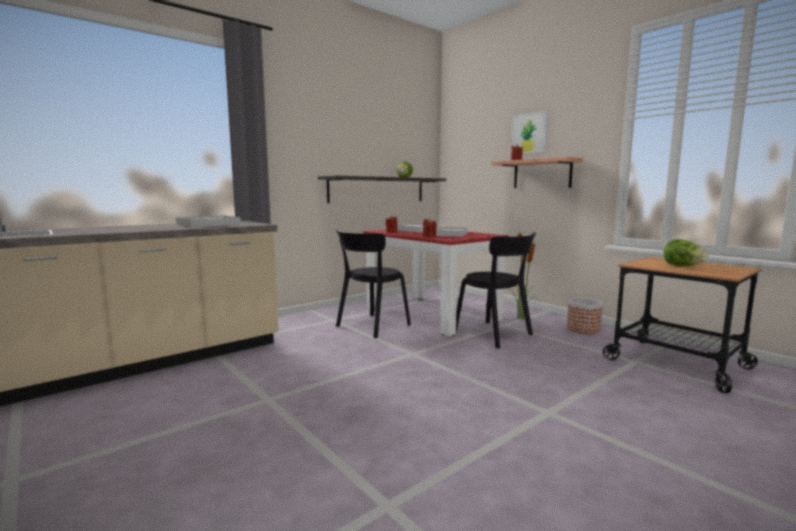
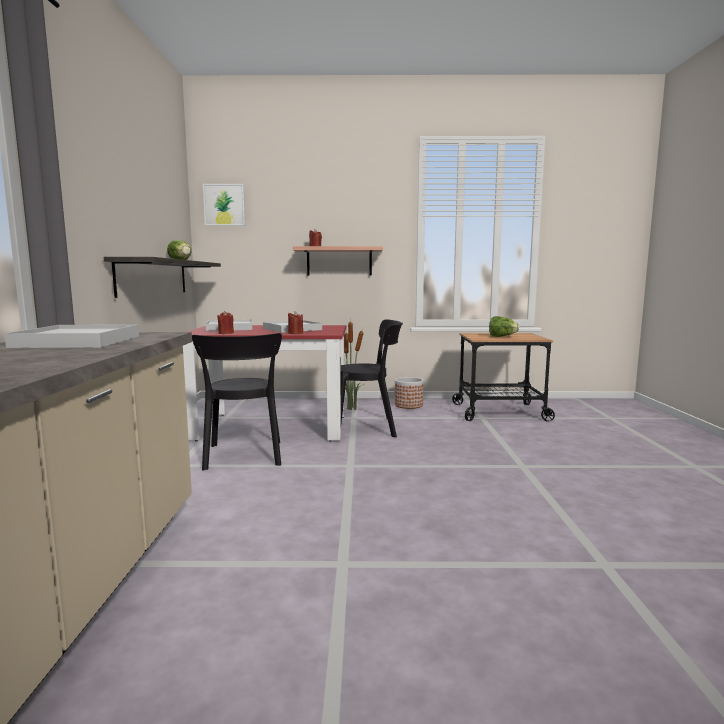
camera: 50 degrees left, 0 degrees up
picture [512,110,548,154] -> picture moved to [203,184,245,226]

